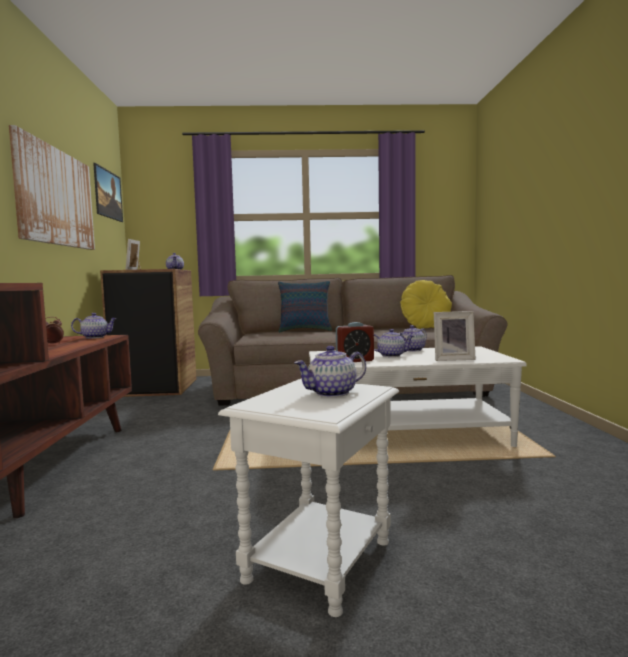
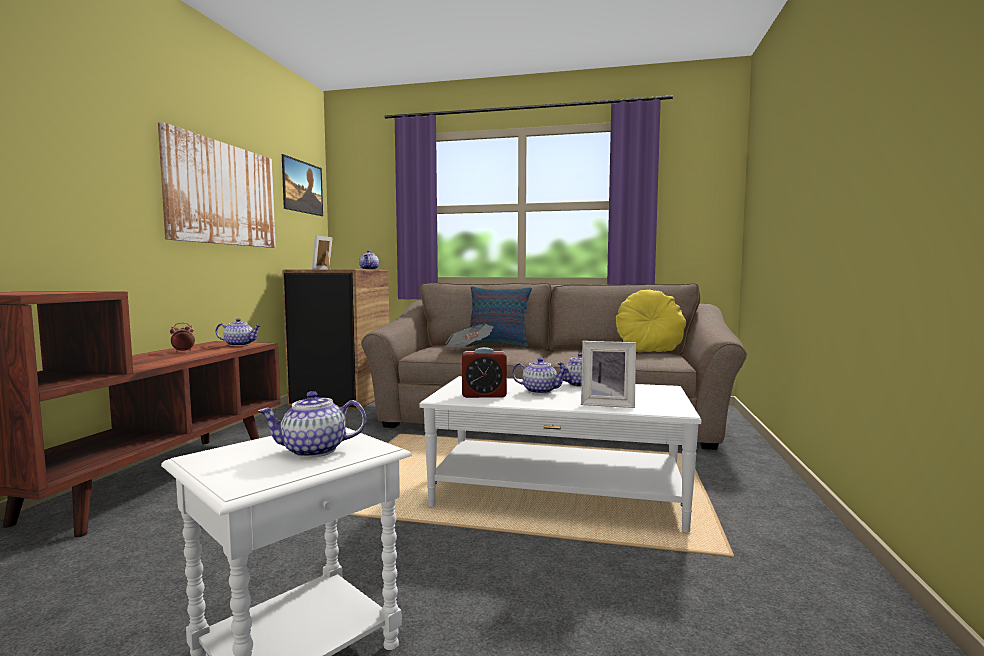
camera: 15 degrees right, 0 degrees up
none -> newspaper [445,324,493,347]

